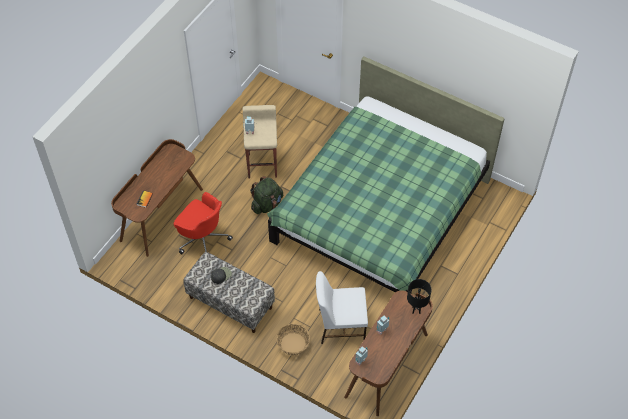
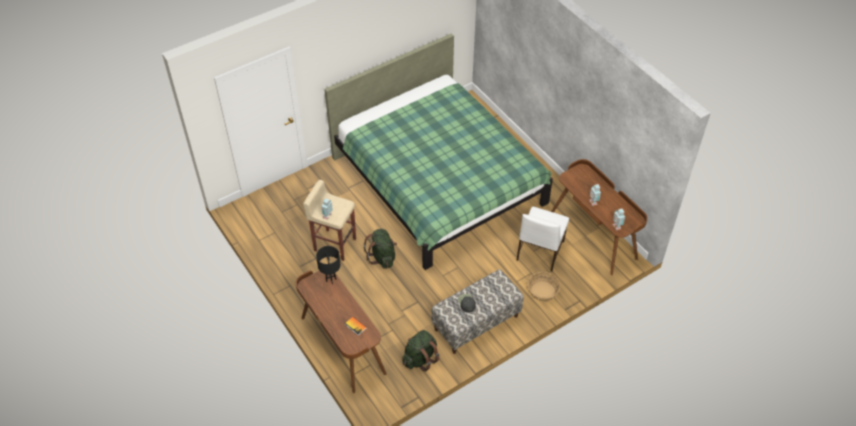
camera: 65 degrees left, 5 degrees down
red office chair [174,192,233,254] -> none
black table lamp [407,279,432,314] -> black table lamp moved to [316,246,340,285]
none -> green backpack [403,330,439,372]

